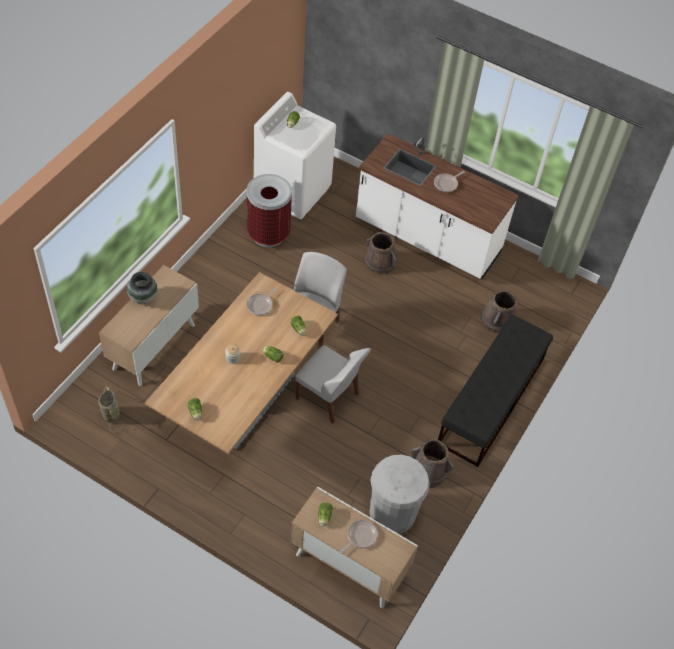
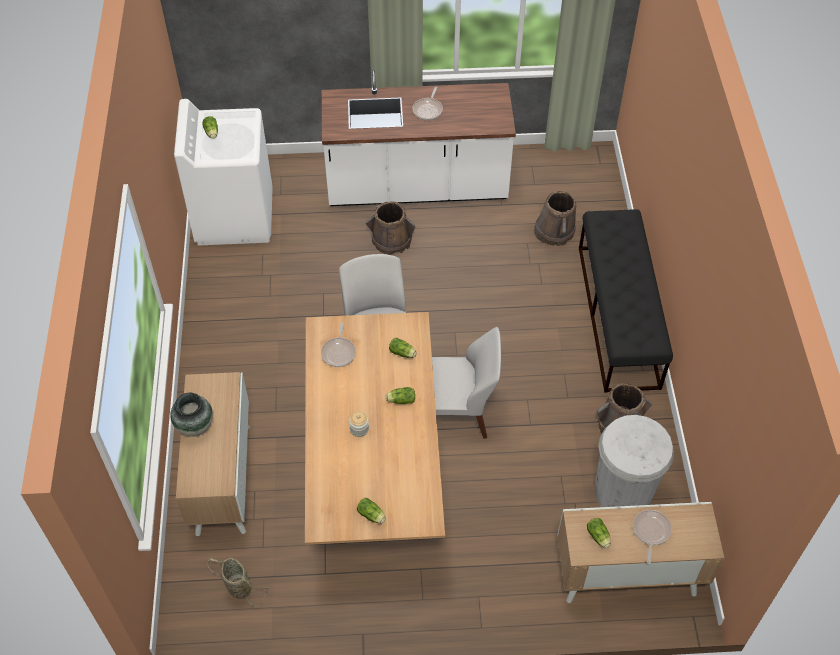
camera: 30 degrees left, 0 degrees up
trash can [247,174,292,247] -> none

